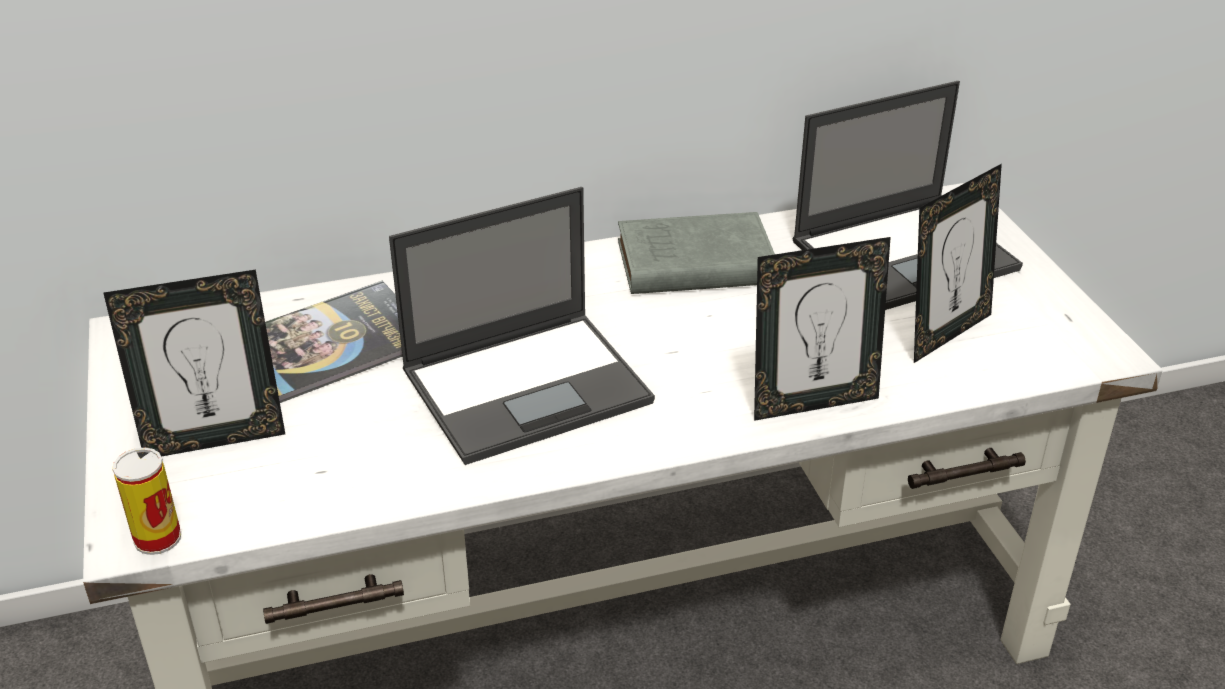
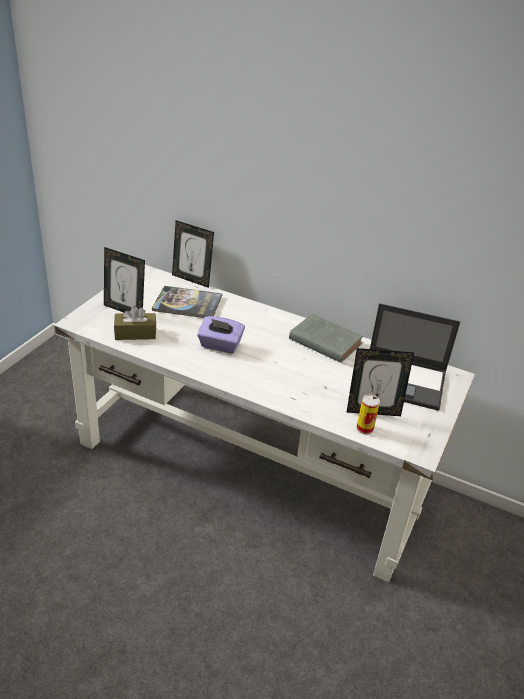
camera: 40 degrees right, 0 degrees up
can [112,448,181,555] -> can moved to [356,394,380,435]
laptop [389,187,655,465] -> purple tissue box [197,316,245,354]
picture frame [754,237,891,421] -> picture frame moved to [172,220,214,288]
none -> brown tissue box [114,306,156,340]

